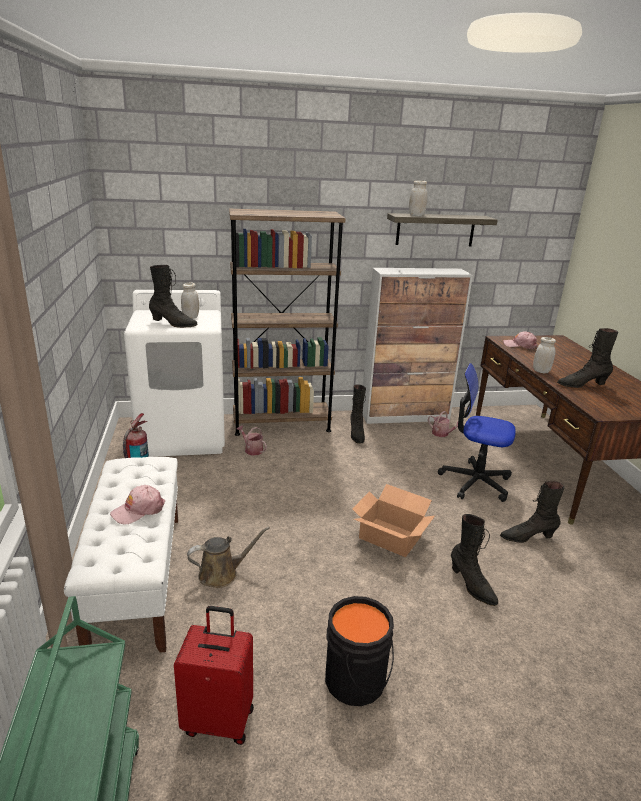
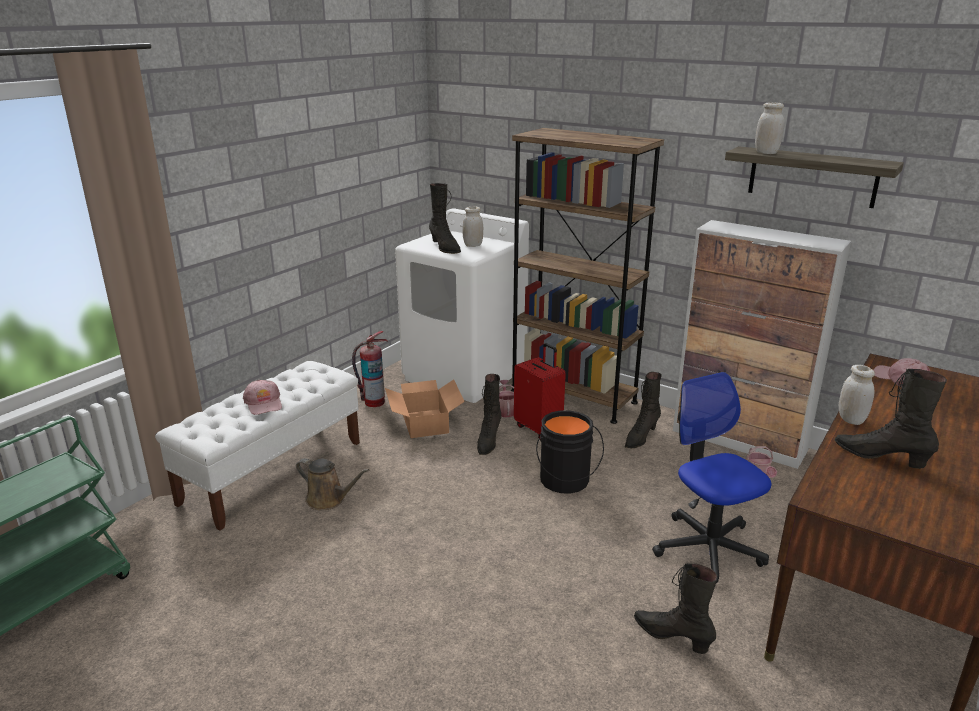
camera: 45 degrees right, 0 degrees up
pink cap [110,485,165,525] -> pink cap turned 120 degrees counterclockwise [243,380,282,415]
red suitcase [174,606,254,745] -> red suitcase moved to [514,343,566,440]
black bucket [325,596,394,706] -> black bucket moved to [536,410,604,493]
cardboard box [352,484,435,557] -> cardboard box moved to [385,379,465,438]
black boot [451,514,498,606] -> black boot moved to [477,374,501,455]

